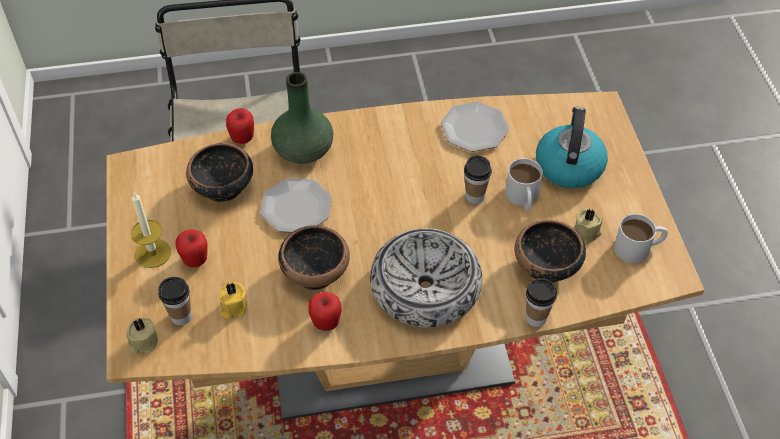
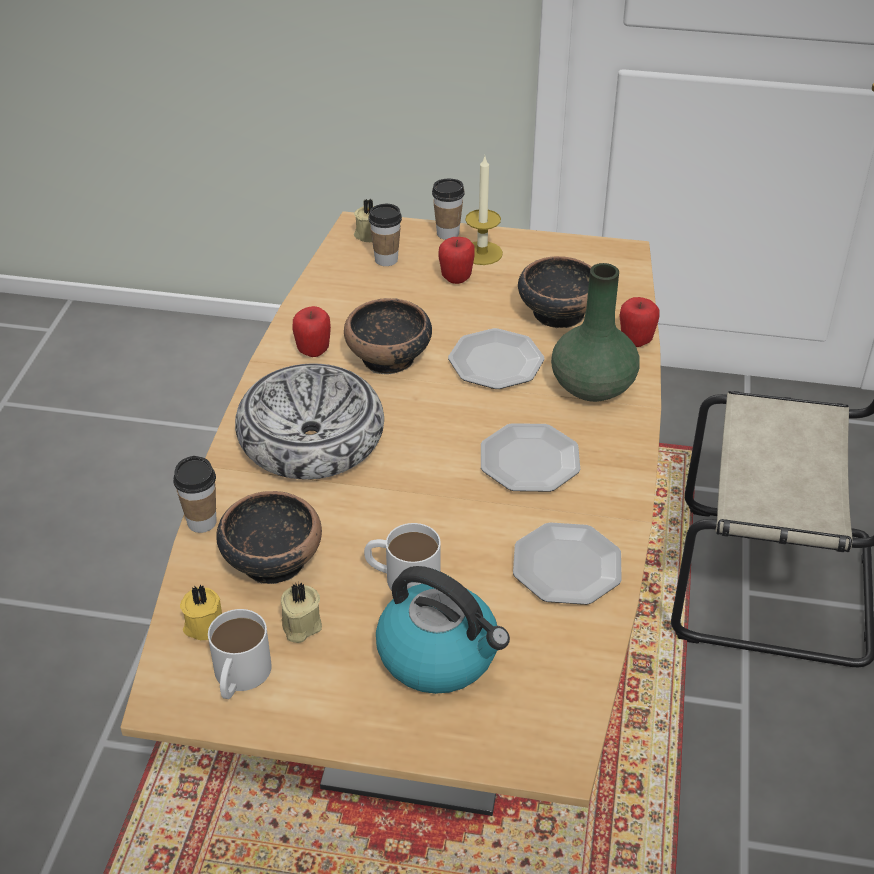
camera: 110 degrees right, 10 degrees down
yellow candle [219,282,247,319] -> yellow candle moved to [180,584,222,640]
cup [464,155,492,204] -> cup moved to [432,179,465,240]
none -> plate [481,423,580,492]

